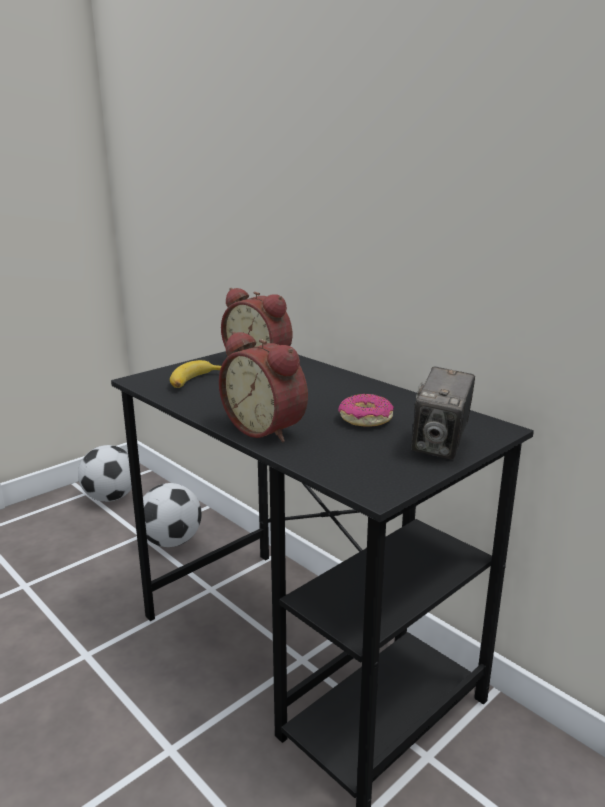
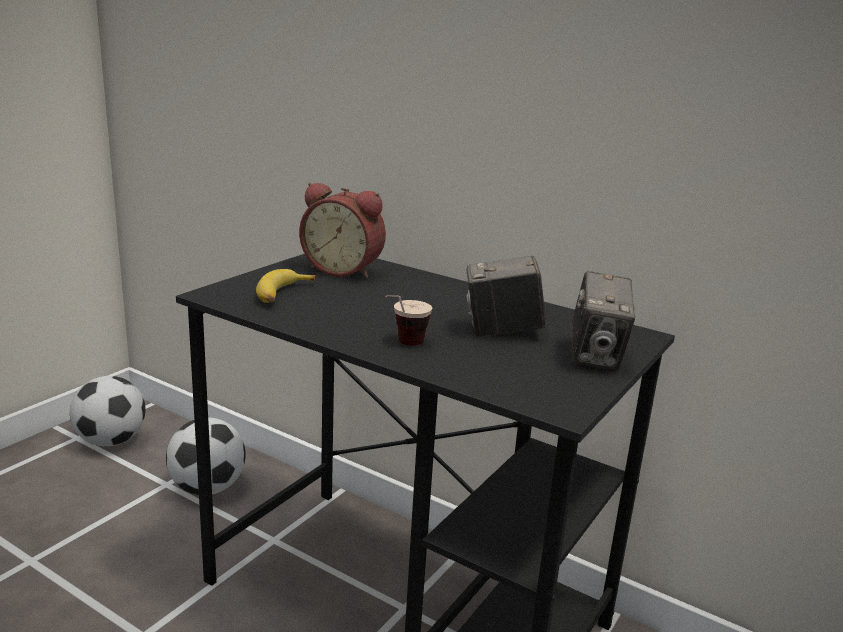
camera: 15 degrees left, 0 degrees up
alarm clock [219,331,308,442] -> cup [385,295,432,346]
donut [338,394,394,427] -> camera [466,255,546,337]

